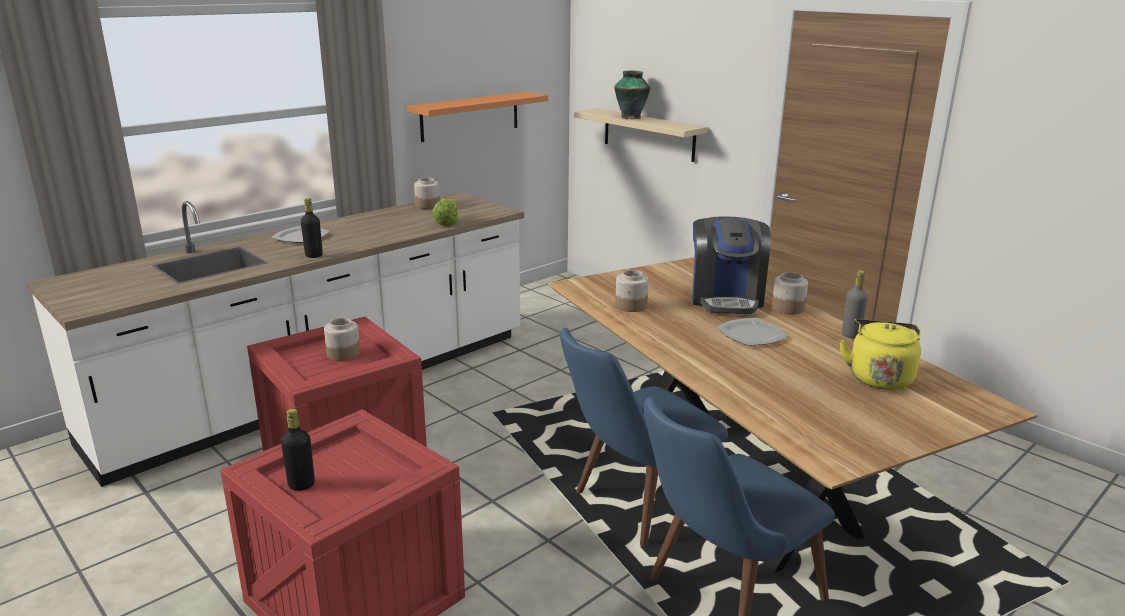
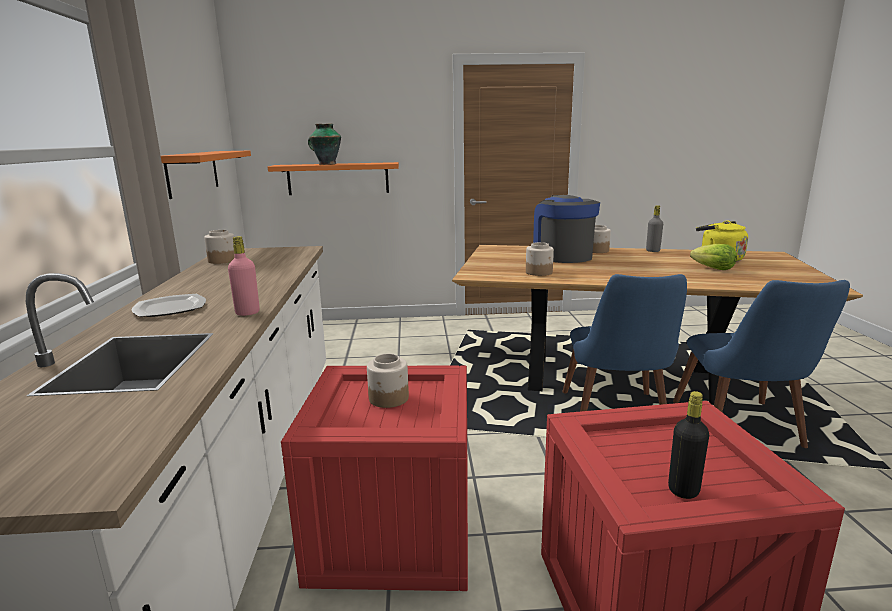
camera: 50 degrees left, 5 degrees down
black bottle [301,198,323,258] -> pink bottle [228,236,260,316]
lettuce [432,199,458,226] -> lettuce moved to [690,244,737,270]
beige shelf [574,109,708,162] -> orange shelf [268,162,399,195]
coffee machine [692,216,771,314] -> coffee machine turned 150 degrees counterclockwise [533,195,600,263]
plate [717,318,788,346] -> none

